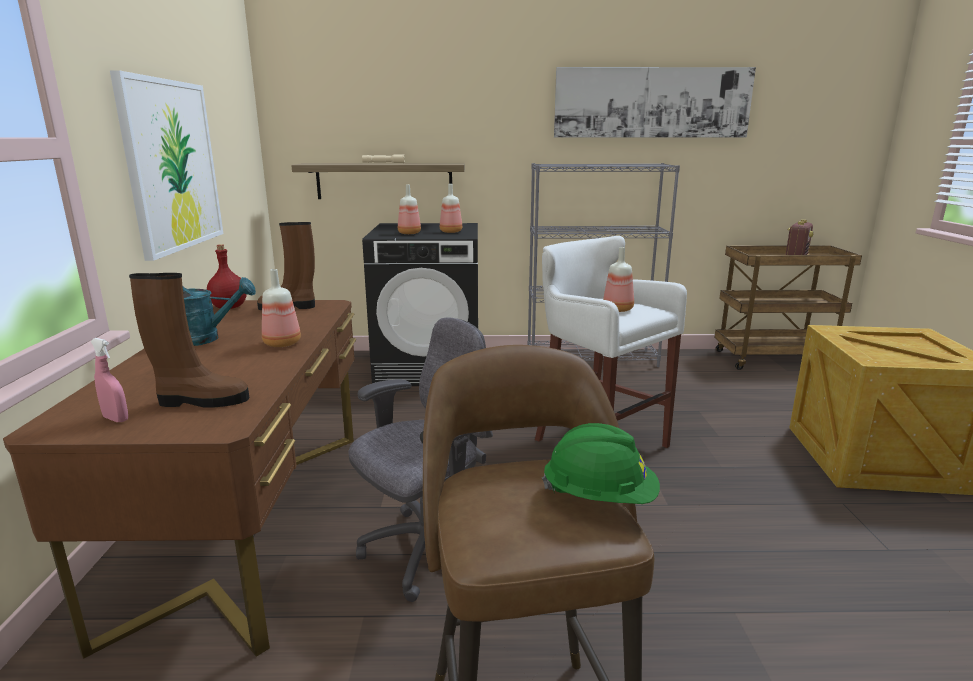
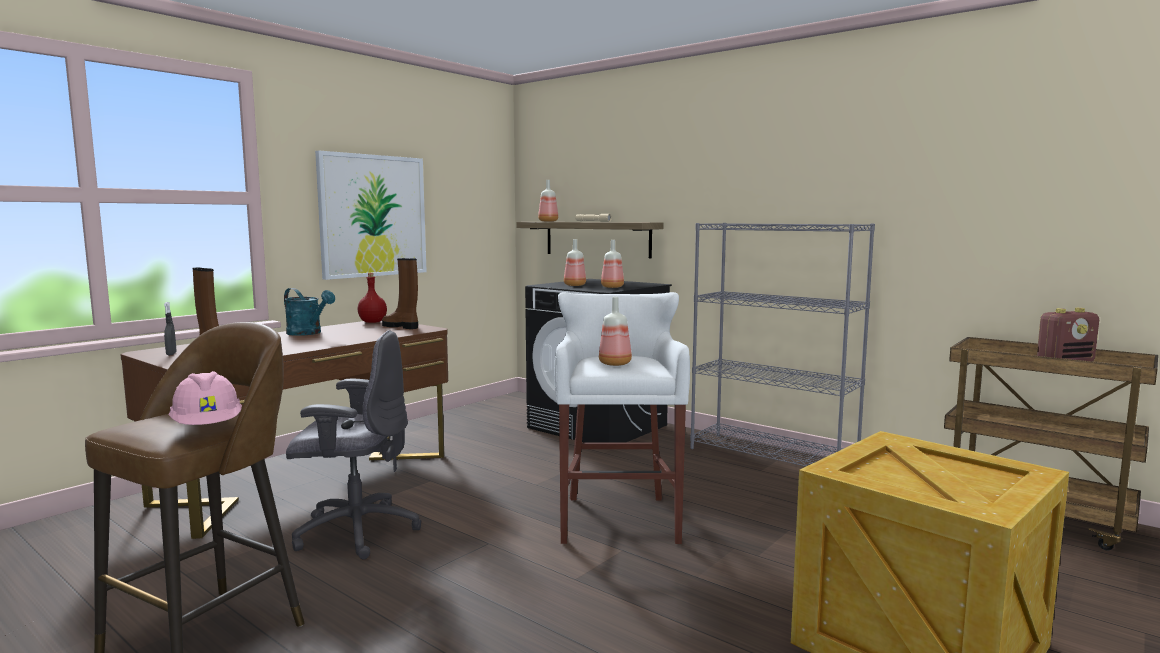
camera: 40 degrees right, 10 degrees down
pink spray bottle [91,338,128,422] -> grey spray bottle [164,302,176,355]
bottle [262,269,301,347] -> bottle moved to [538,180,558,222]
green hard hat [542,423,660,504] -> pink hard hat [169,371,242,425]
picture [554,67,756,137] -> none

